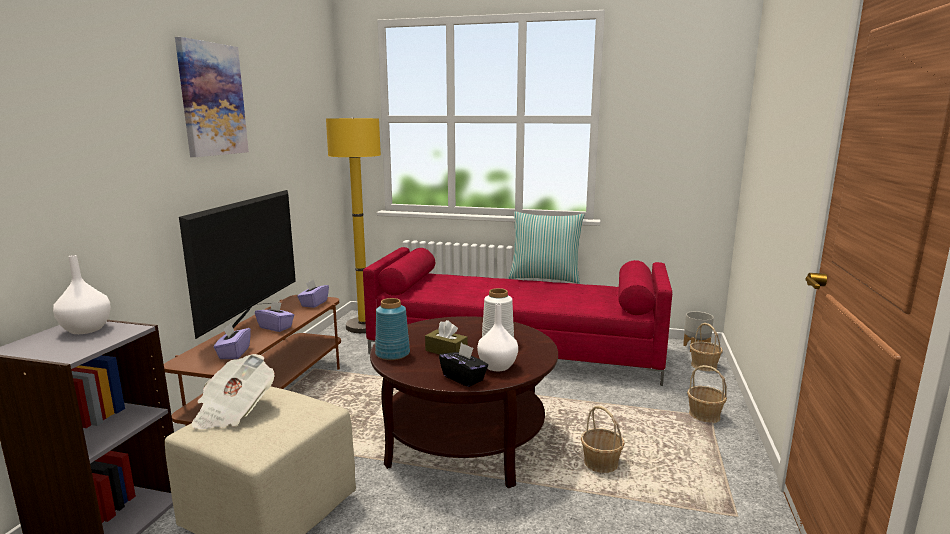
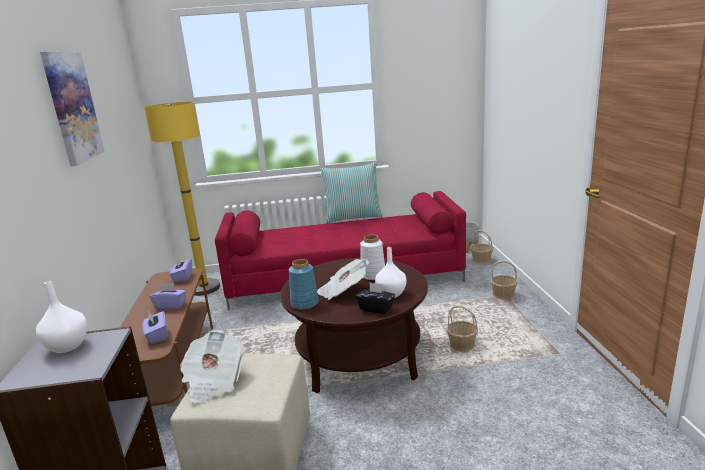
camera: 20 degrees left, 5 degrees up
television [179,190,296,339] -> none
brown tissue box [425,320,468,355] -> newspaper [317,259,369,300]

